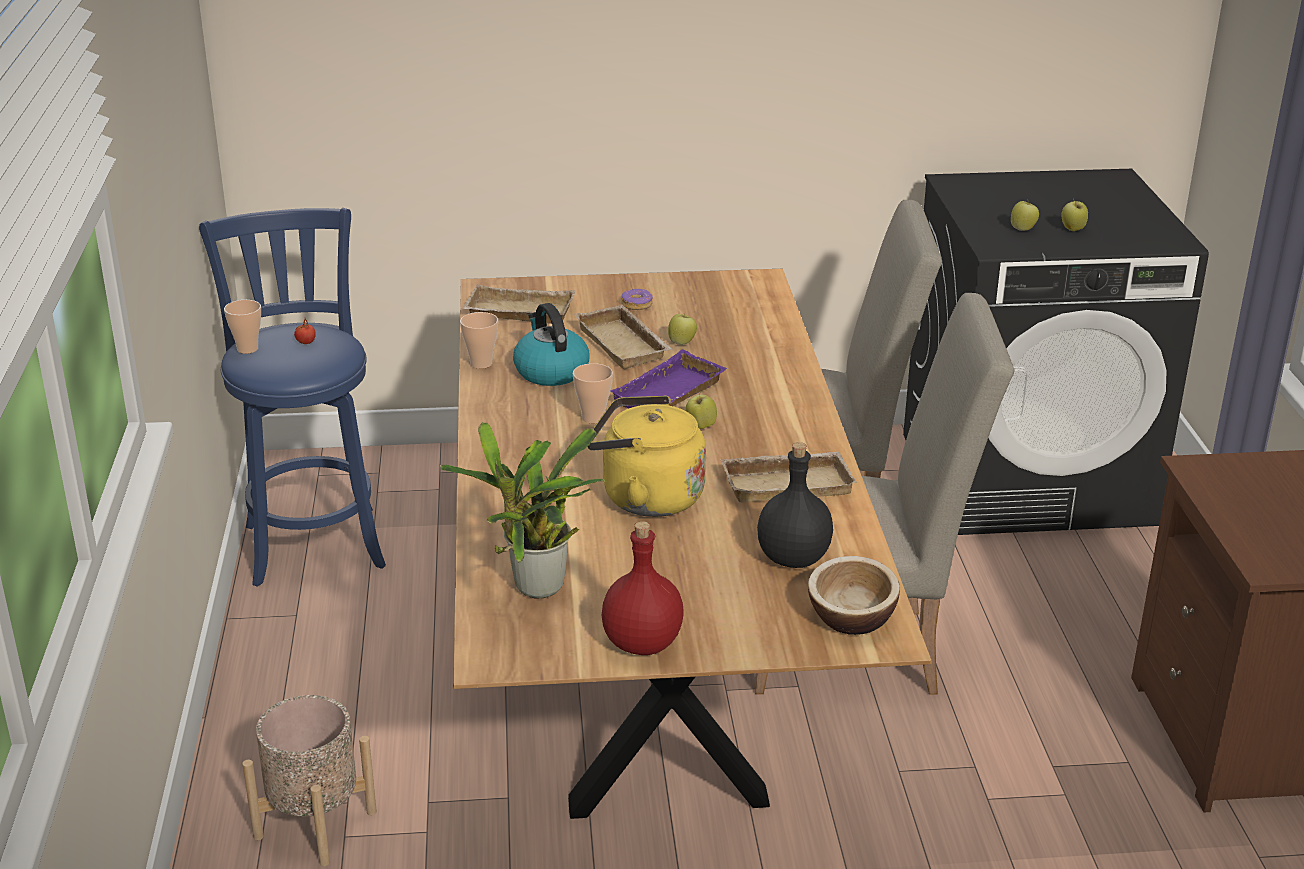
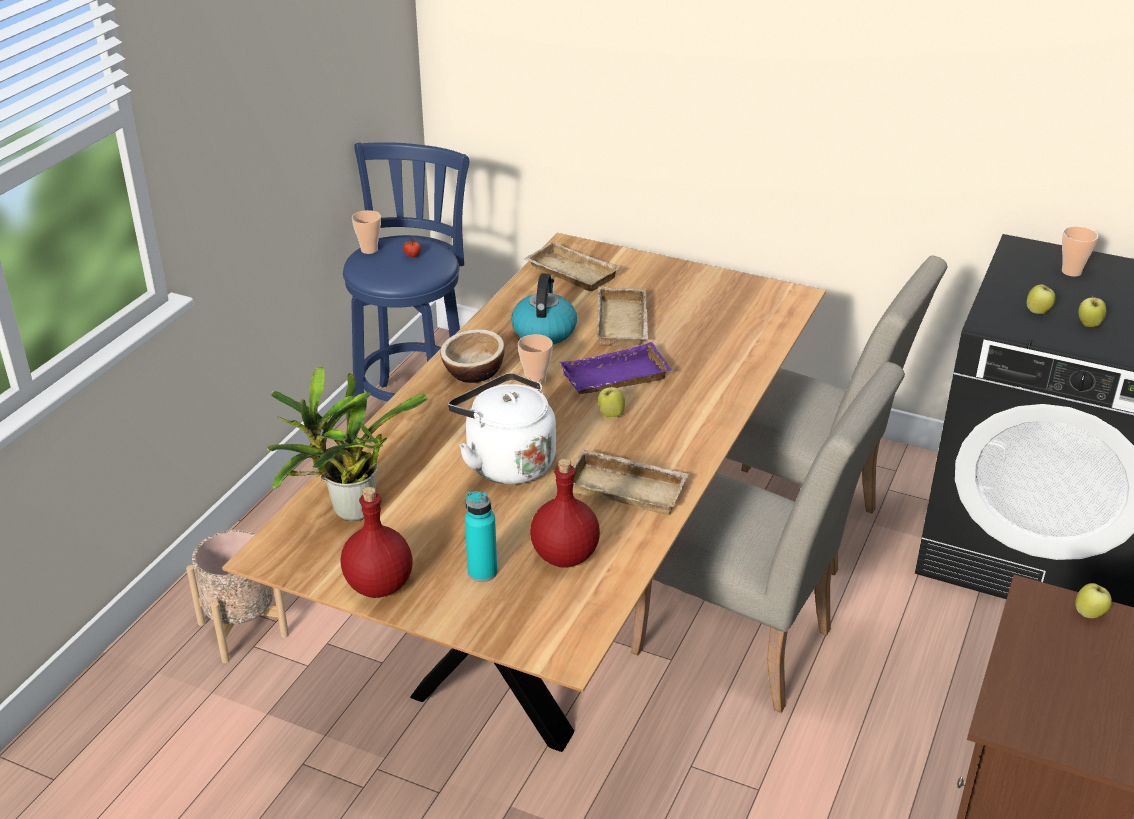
camera: 30 degrees right, 5 degrees up
cup [460,312,498,369] -> cup moved to [1062,226,1098,277]
yellow kettle [587,396,706,517] -> white kettle [448,373,556,485]
donut [621,289,653,310] -> none
apple [668,314,697,345] -> apple moved to [1075,583,1112,618]
black bottle [757,442,833,568] -> red bottle [530,459,600,568]
bowl [808,556,900,635] -> bowl moved to [440,329,505,383]
none -> turquoise bottle [465,491,497,582]

